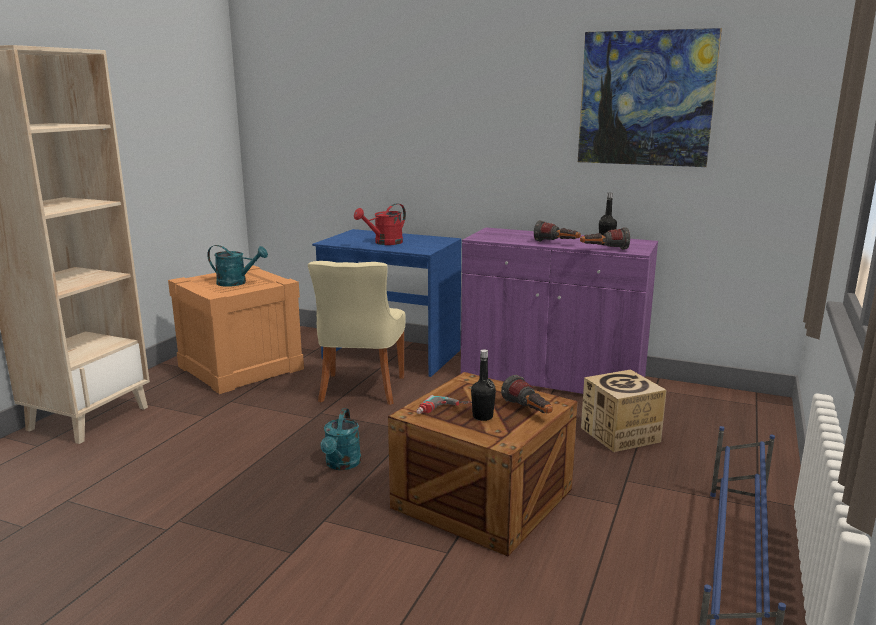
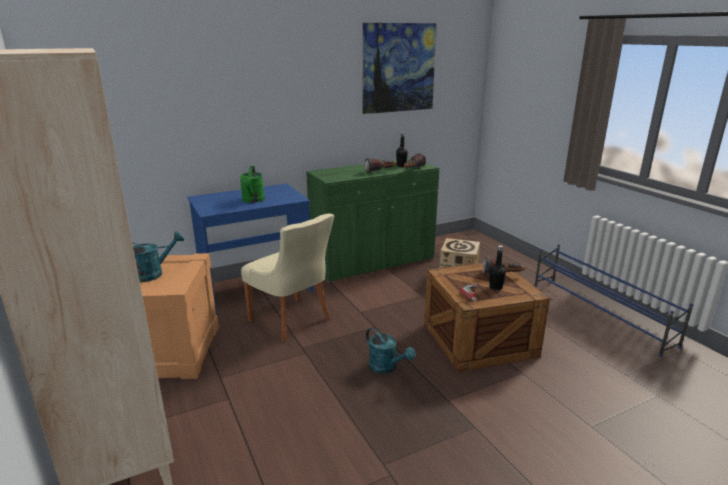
camera: 50 degrees left, 5 degrees up
red watering can [354,203,406,245] -> green watering can [240,166,265,203]
purple cabinet [461,227,658,394] -> green cabinet [306,158,439,282]

